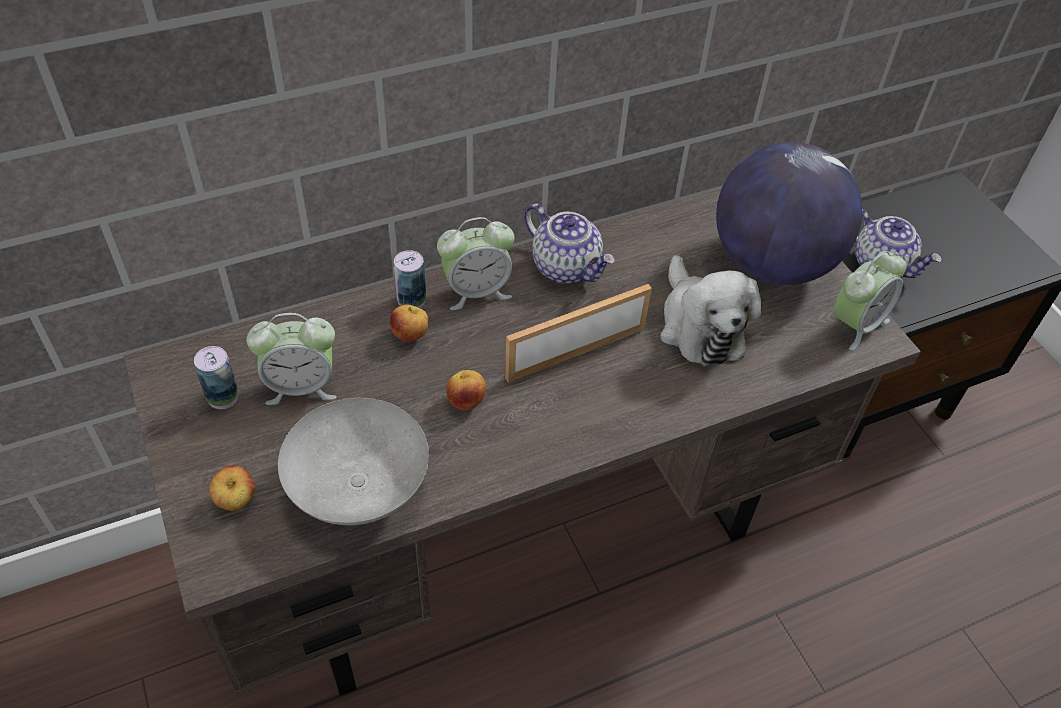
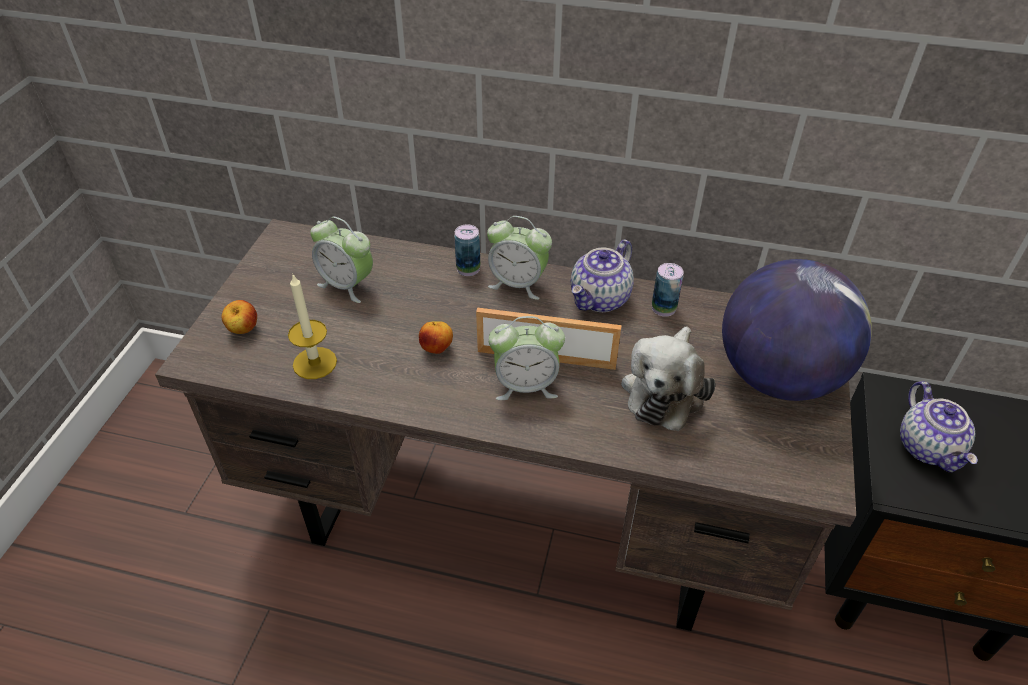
camera: 40 degrees right, 5 degrees down
can [194,346,238,409] -> can moved to [652,263,684,317]
grey bowl [278,398,429,525] -> candle [288,275,337,379]
apple [390,304,429,342] -> none
teapot [524,203,615,284] -> teapot turned 45 degrees clockwise [571,239,634,312]
alarm clock [834,251,907,350] -> alarm clock moved to [488,316,565,400]

